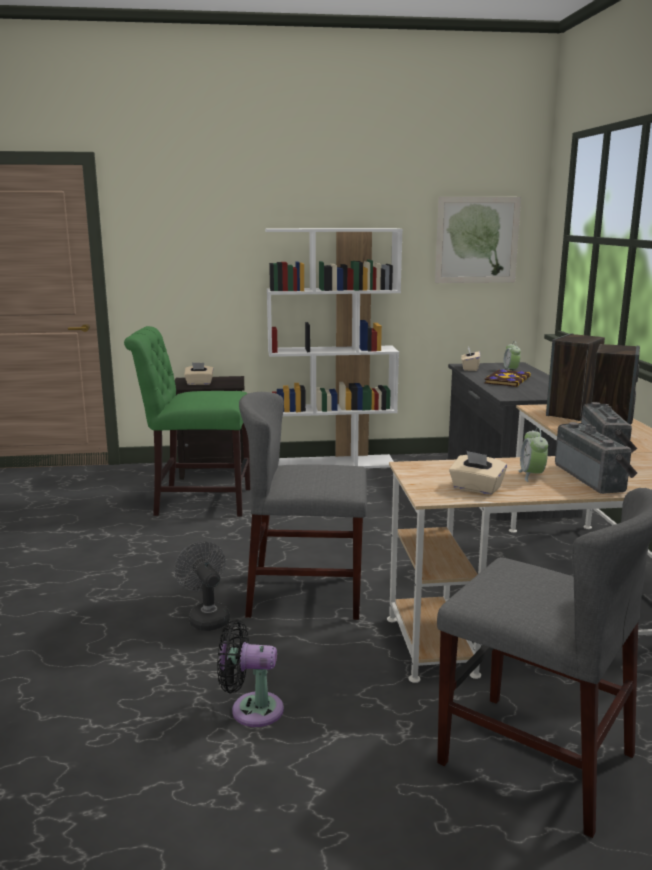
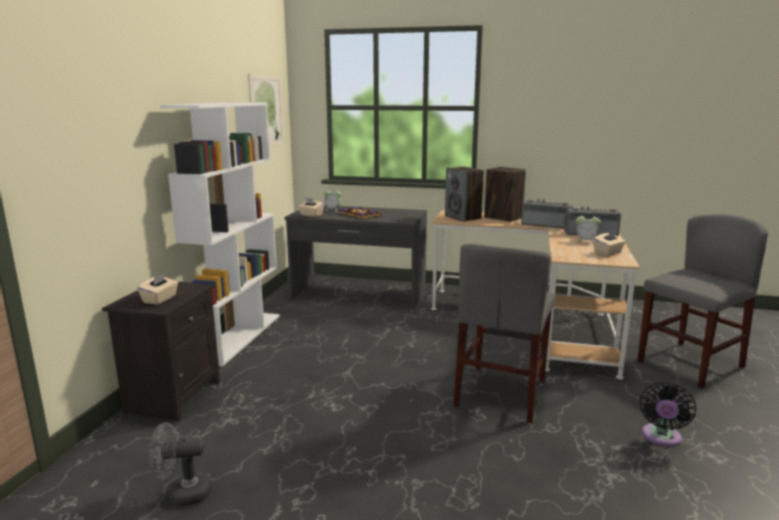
camera: 70 degrees left, 0 degrees up
green chair [124,326,251,516] -> none
grey fan [174,541,230,631] -> grey fan moved to [149,422,212,506]

